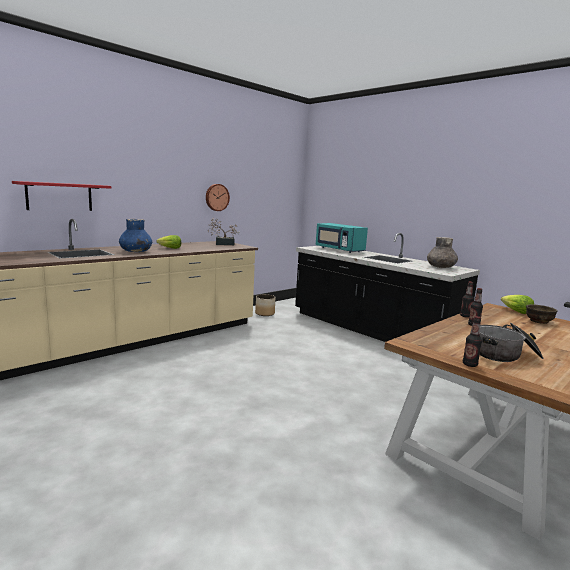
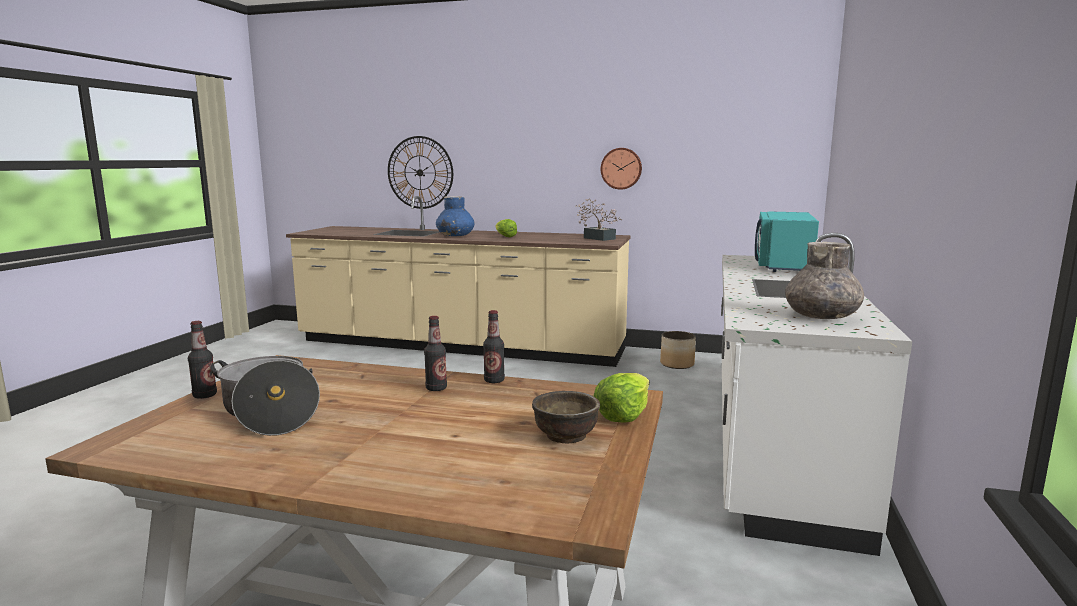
camera: 60 degrees right, 0 degrees up
red shelf [12,181,111,211] -> wall clock [388,136,453,209]
black counter [295,233,480,342] -> white counter [721,233,912,556]

